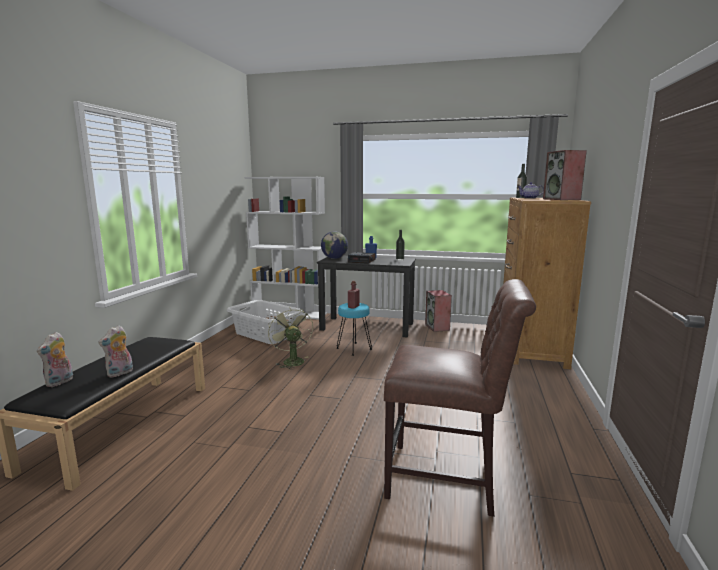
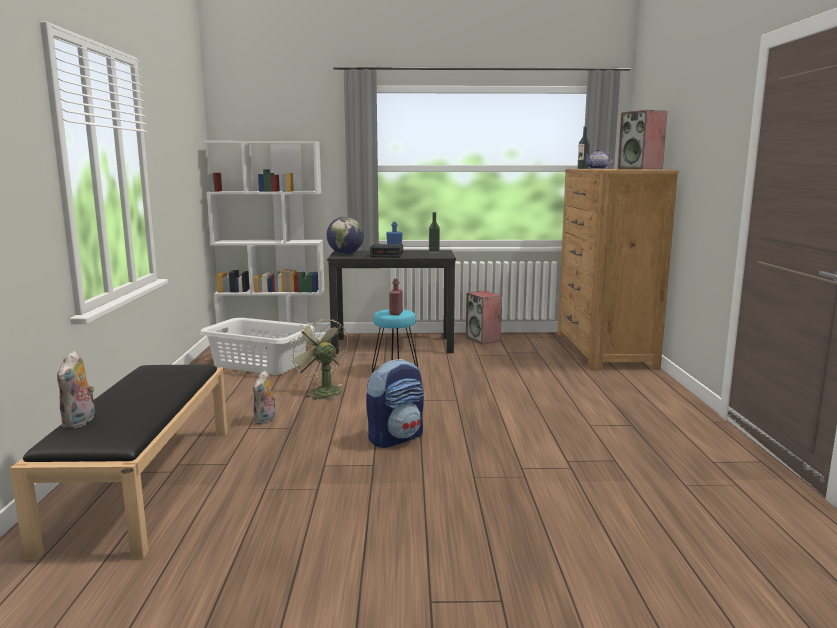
camera: 15 degrees left, 0 degrees up
plush toy [98,325,133,378] -> plush toy moved to [253,370,276,425]
brown chair [384,279,536,517] -> none
none -> backpack [366,359,424,448]

